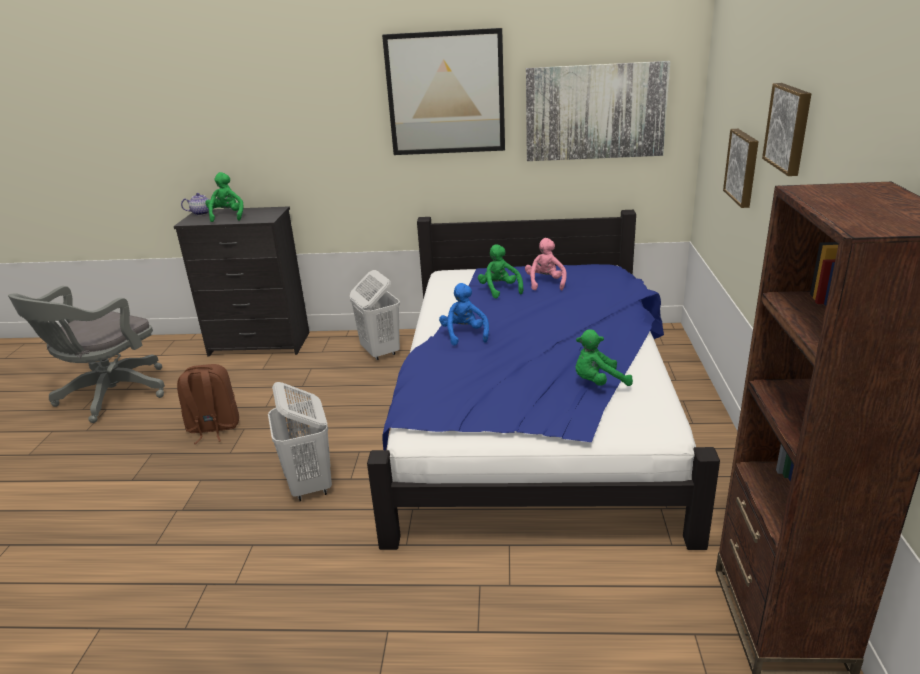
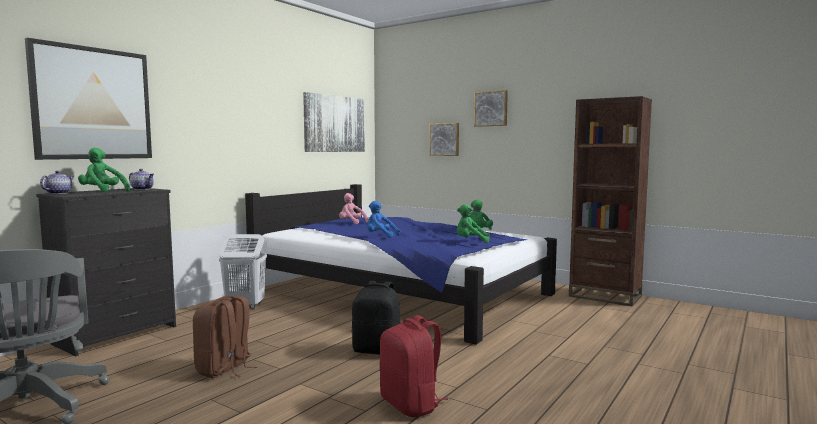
camera: 60 degrees left, 20 degrees down
white laundry basket [268,382,332,501] -> black backpack [351,281,400,355]
picture [382,28,505,155] -> picture moved to [25,38,152,160]
green plush toy [478,244,523,299] -> green plush toy moved to [457,204,490,243]
none -> teapot [129,169,154,190]
none -> red backpack [380,315,448,417]

